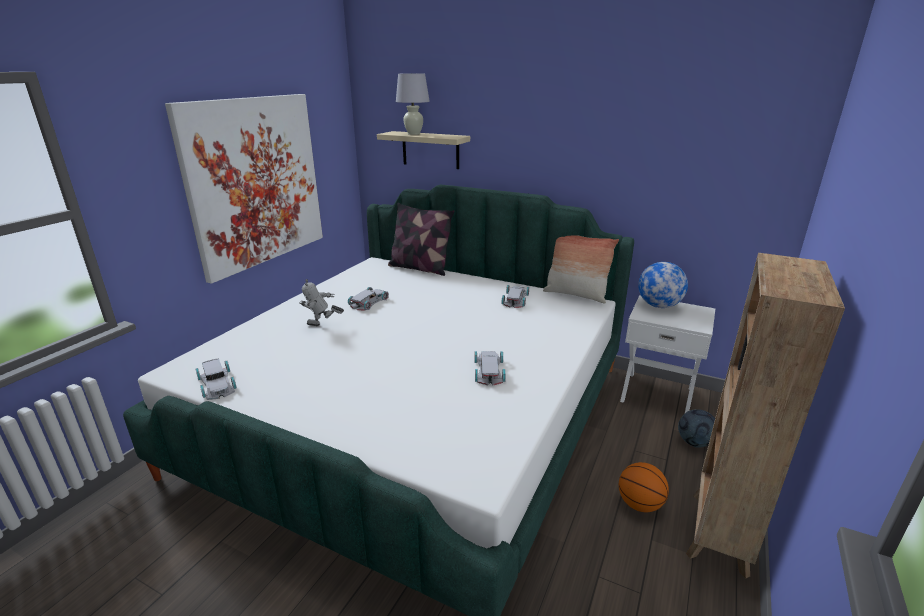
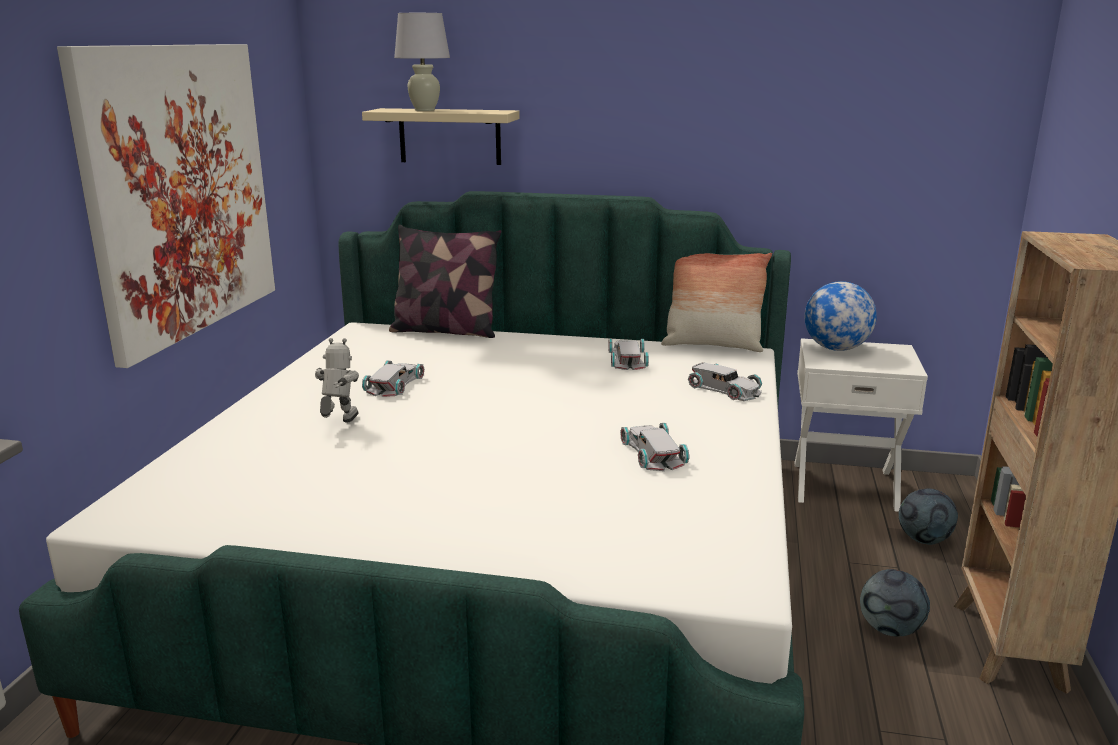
camera: 15 degrees left, 5 degrees down
white toy car [195,359,237,400] -> white toy car moved to [688,362,762,401]
toy robot [299,279,344,326] -> toy robot turned 120 degrees clockwise [315,338,359,423]
basketball [619,462,669,512] -> football [860,569,930,637]

